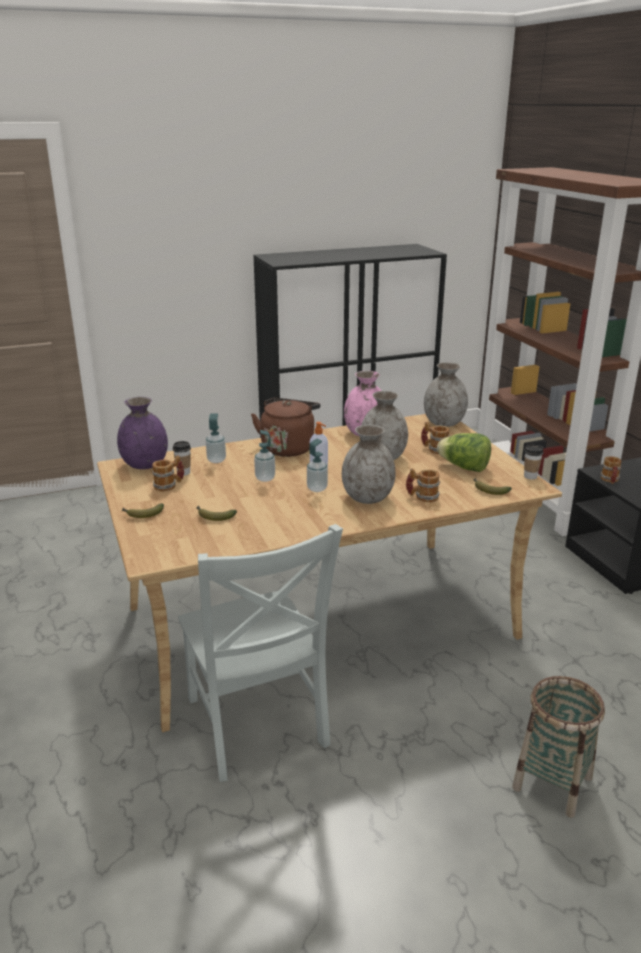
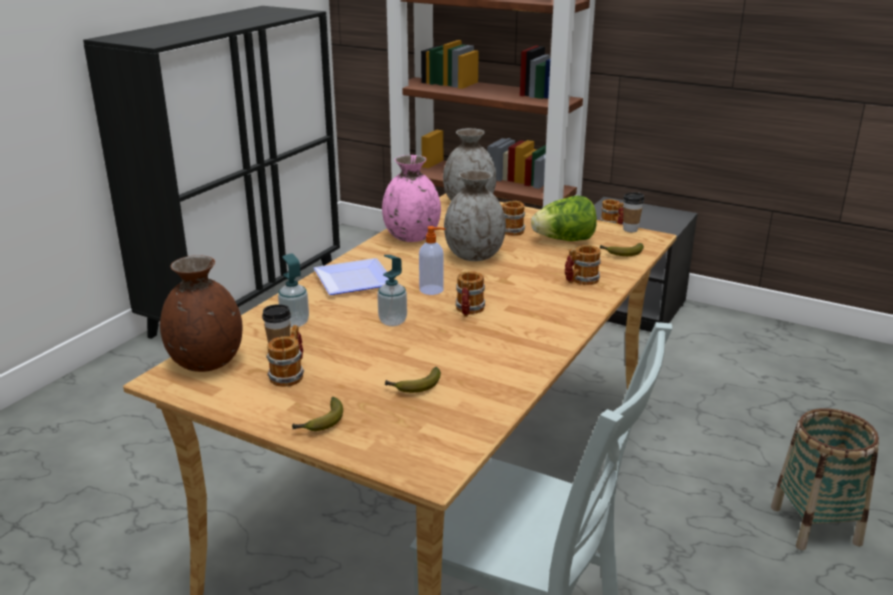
camera: 40 degrees left, 0 degrees up
purple vase [117,397,168,469] -> brown vase [160,255,242,372]
brown kettle [251,398,320,457] -> plate [314,258,389,295]
soap dispenser [307,439,328,492] -> mug [455,271,485,317]
grey vase [342,425,396,504] -> none

